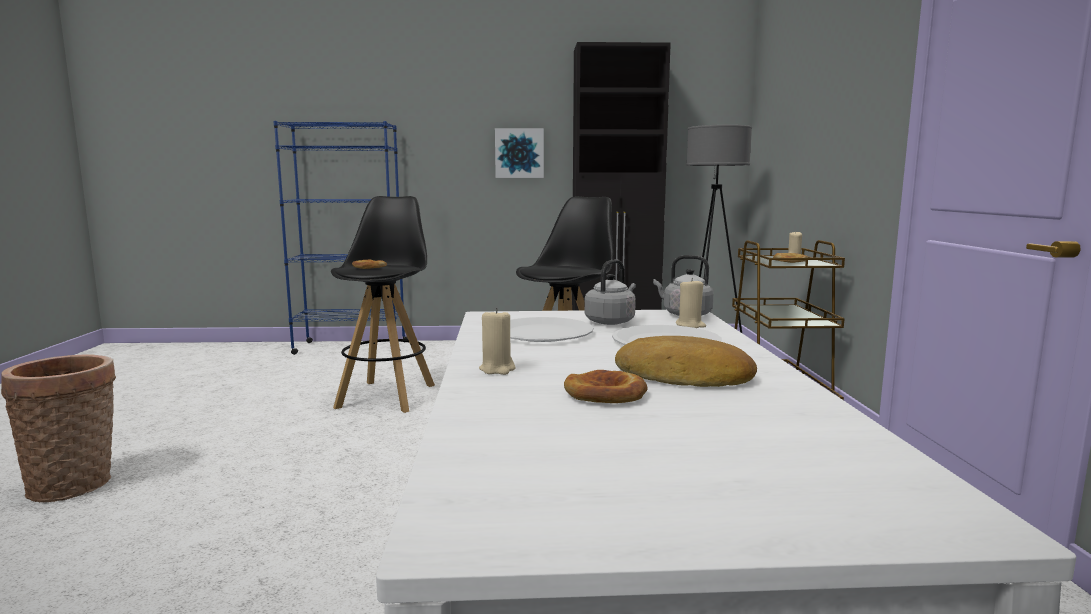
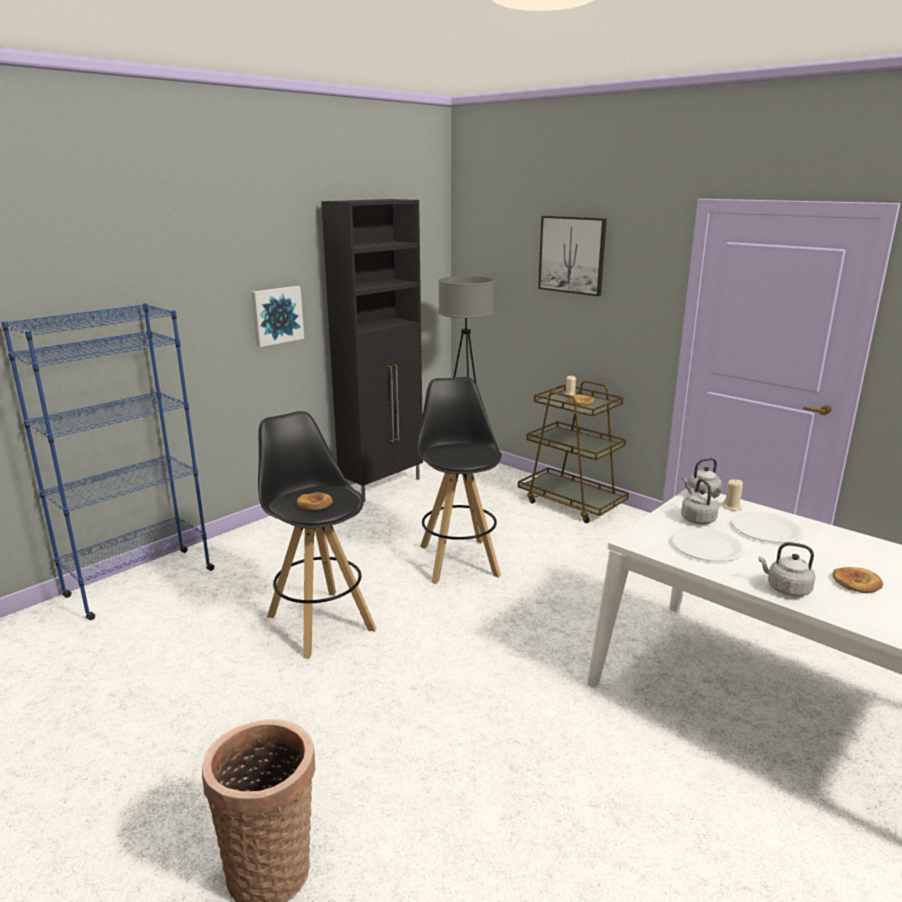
camera: 45 degrees left, 10 degrees up
beige candle [479,308,516,375] -> grey kettle [759,542,815,597]
bread [615,336,757,387] -> none
none -> picture [538,216,607,296]

